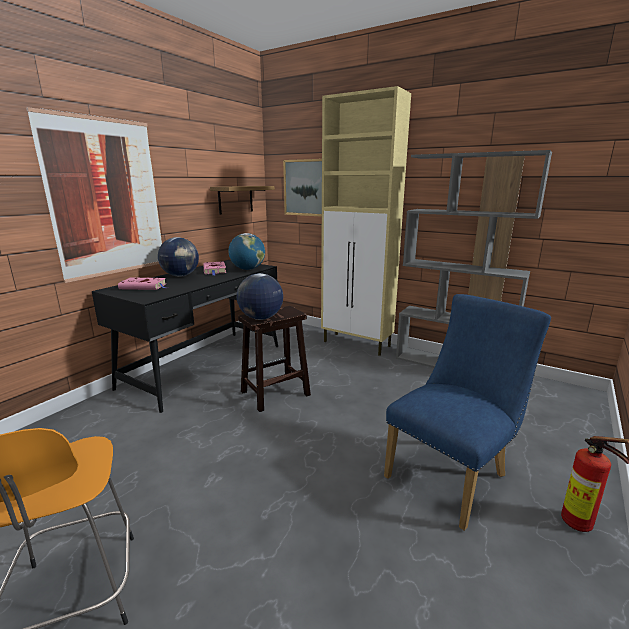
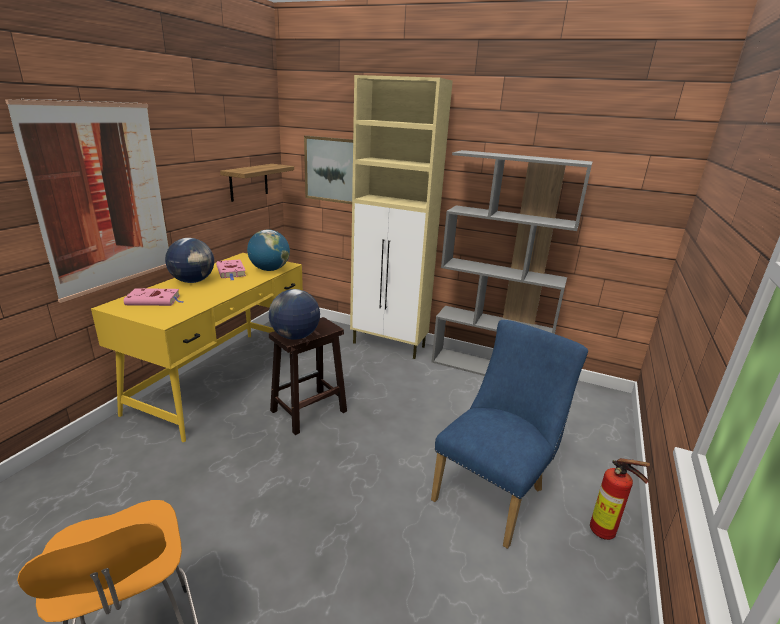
camera: 10 degrees left, 5 degrees up
black desk [92,260,278,413] -> yellow desk [91,253,303,442]

